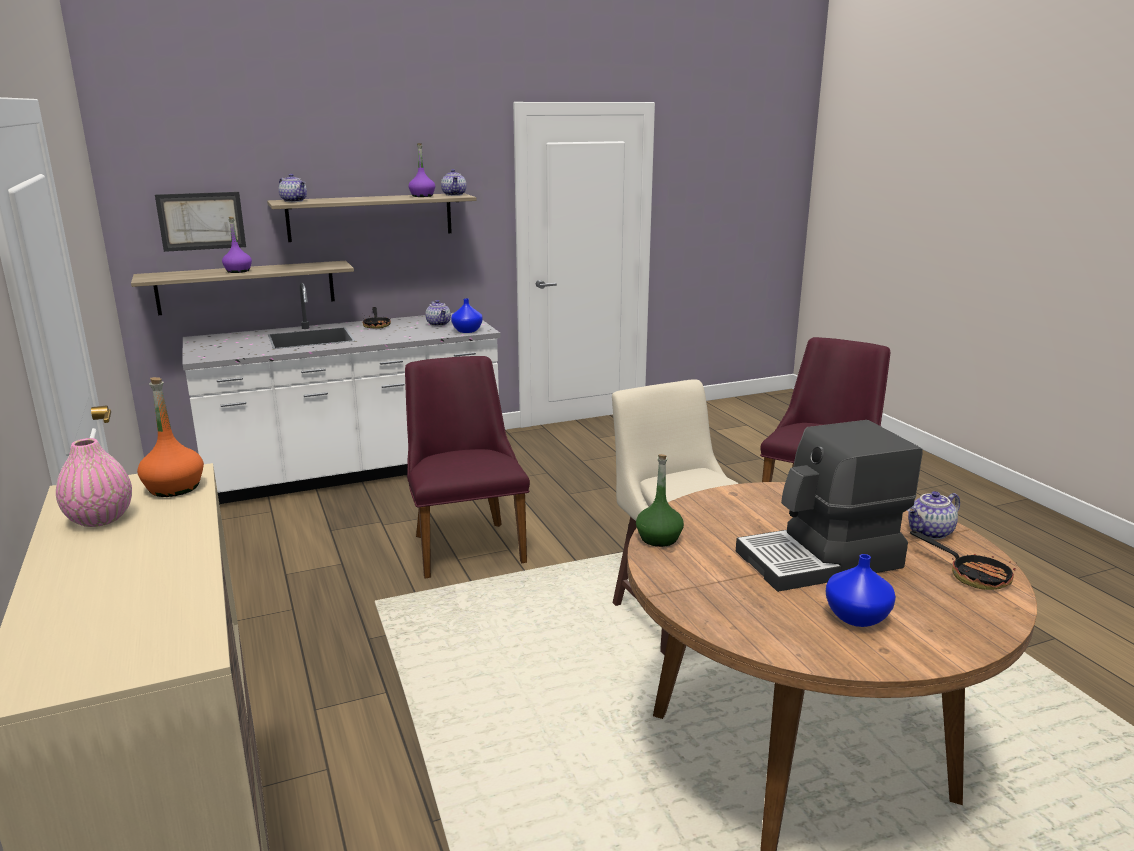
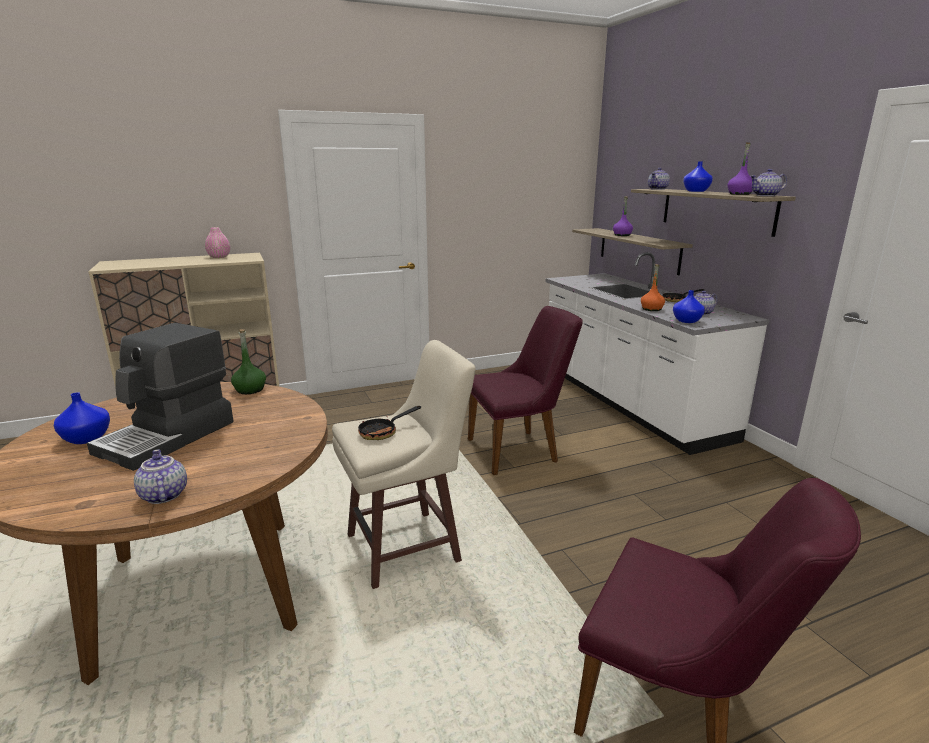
camera: 90 degrees right, 0 degrees up
orange bottle [137,377,204,497] -> orange bottle moved to [641,264,665,311]
picture [155,192,246,252] -> none
coffee machine [736,420,923,592] -> coffee machine turned 135 degrees counterclockwise [87,323,233,471]
frying pan [910,530,1016,590] -> frying pan moved to [358,406,421,440]
none -> blue vase [683,161,713,192]

